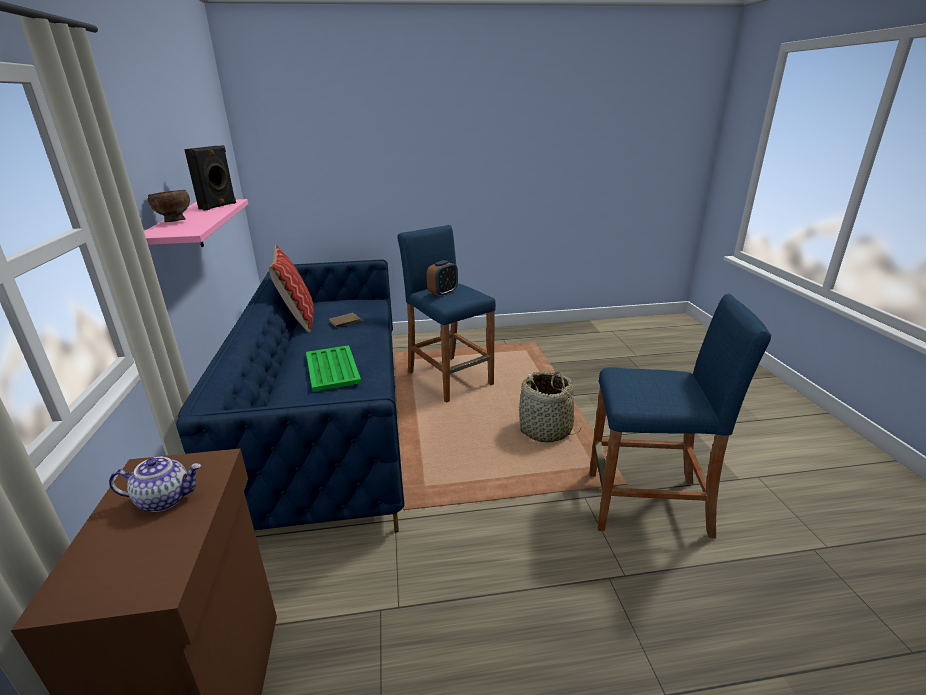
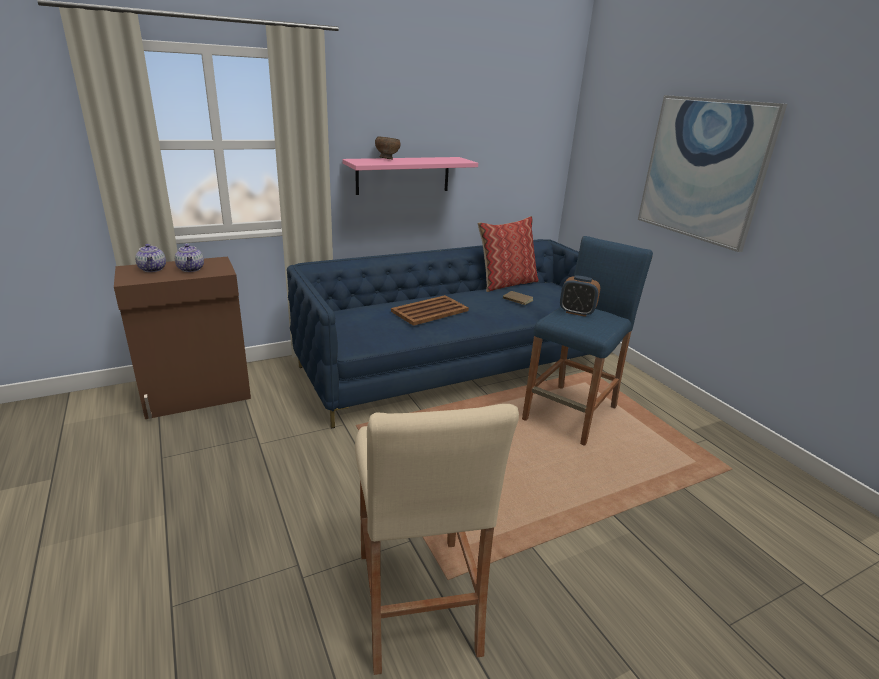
camera: 70 degrees right, 0 degrees up
black speaker [184,145,236,211] -> none
green tray [306,345,361,392] -> brown tray [391,295,469,326]
basket [518,371,582,442] -> none
blue stool [589,294,771,538] -> beige stool [355,404,519,675]
none -> teapot [135,244,166,272]
none -> picture [638,95,787,252]

